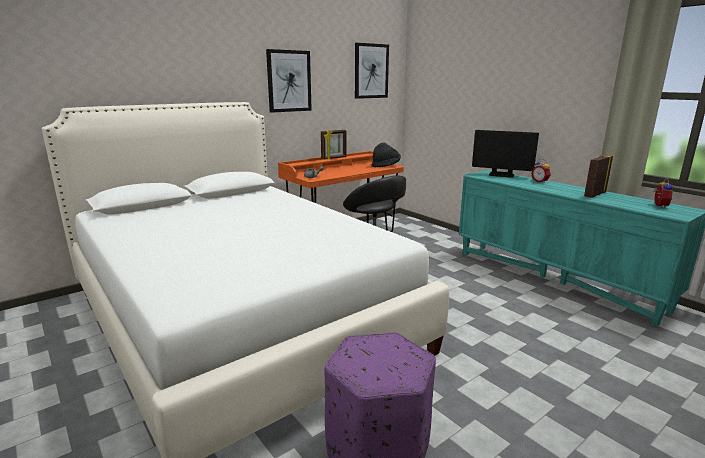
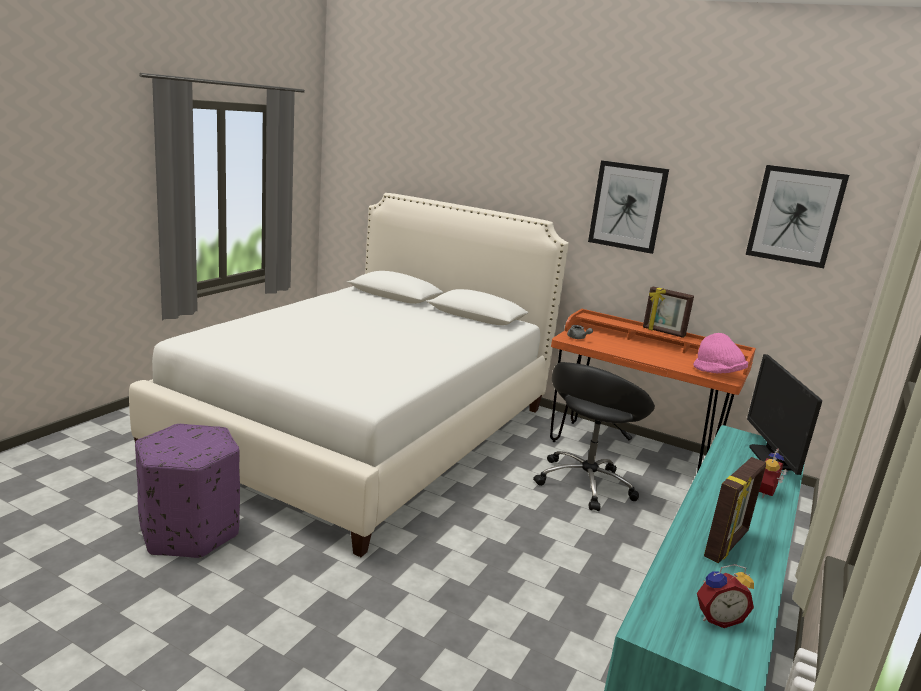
camera: 65 degrees right, 0 degrees up
black hat [372,143,401,167] -> pink hat [693,333,748,373]
picture frame [584,155,613,198] -> picture frame turned 105 degrees clockwise [704,457,766,563]

